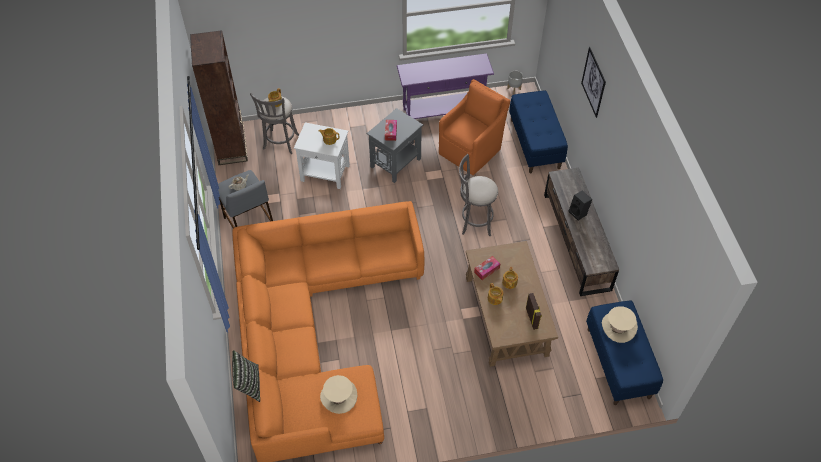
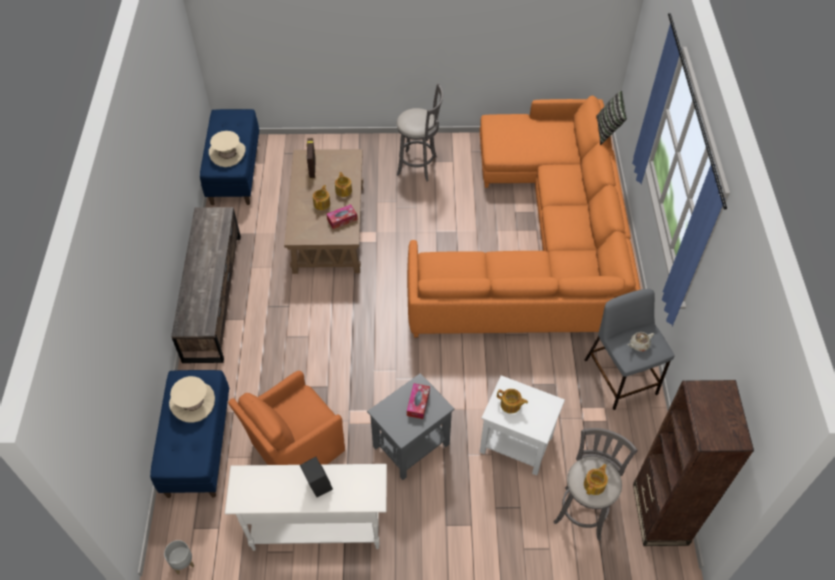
camera: 170 degrees left, 0 degrees up
beige hat [320,375,358,414] -> beige hat moved to [169,376,215,423]
purple console table [397,53,494,119] -> white console table [225,464,387,551]
grey stool [459,154,498,236] -> grey stool moved to [396,83,443,181]
black speaker [569,191,592,221] -> black speaker moved to [300,457,333,497]
picture [581,47,606,118] -> none

